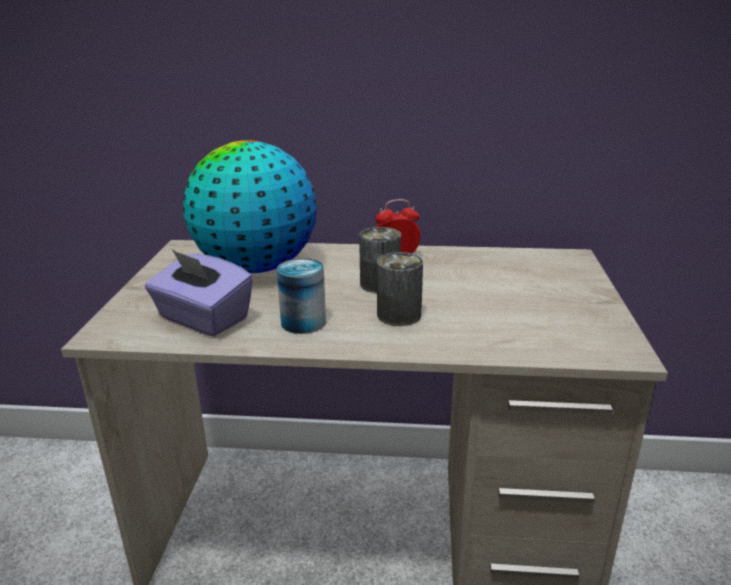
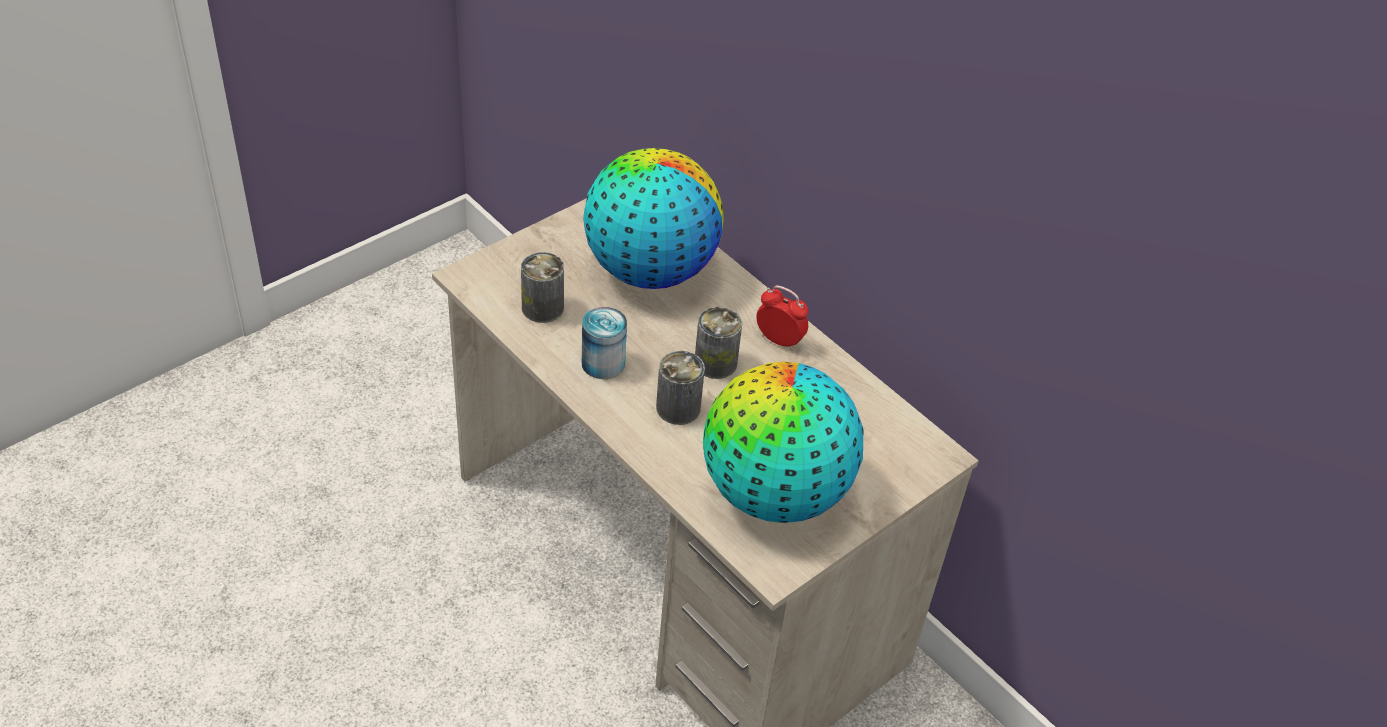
camera: 40 degrees right, 20 degrees up
purple tissue box [145,250,253,337] -> can [521,252,564,323]
none -> globe [703,361,863,523]

